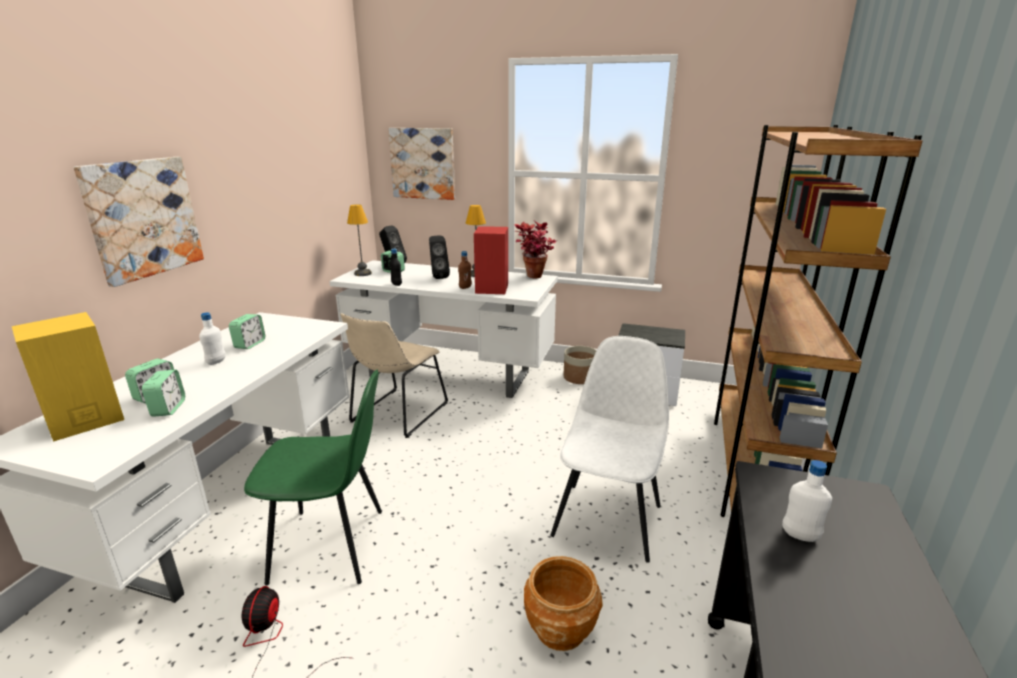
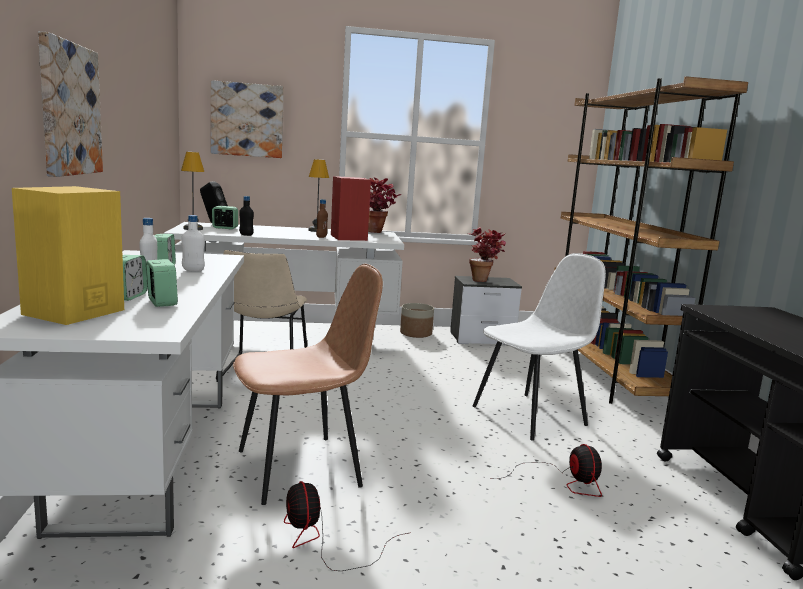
camera: 25 degrees left, 10 degrees down
green chair [244,370,382,585] -> brown chair [233,264,383,505]
black speaker [429,236,450,279] -> none
brown planter [524,556,603,651] -> fan [492,444,602,497]
white chair [550,336,669,563] -> white chair turned 60 degrees clockwise [473,253,606,440]
white bottle [782,460,832,542] -> white bottle moved to [181,215,205,271]
none -> potted plant [469,227,506,282]

